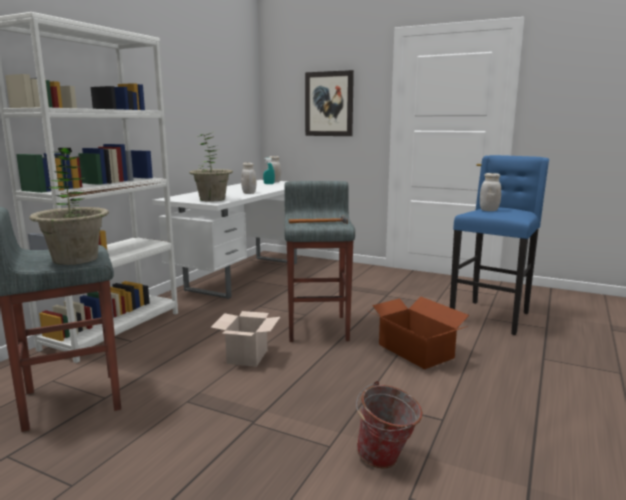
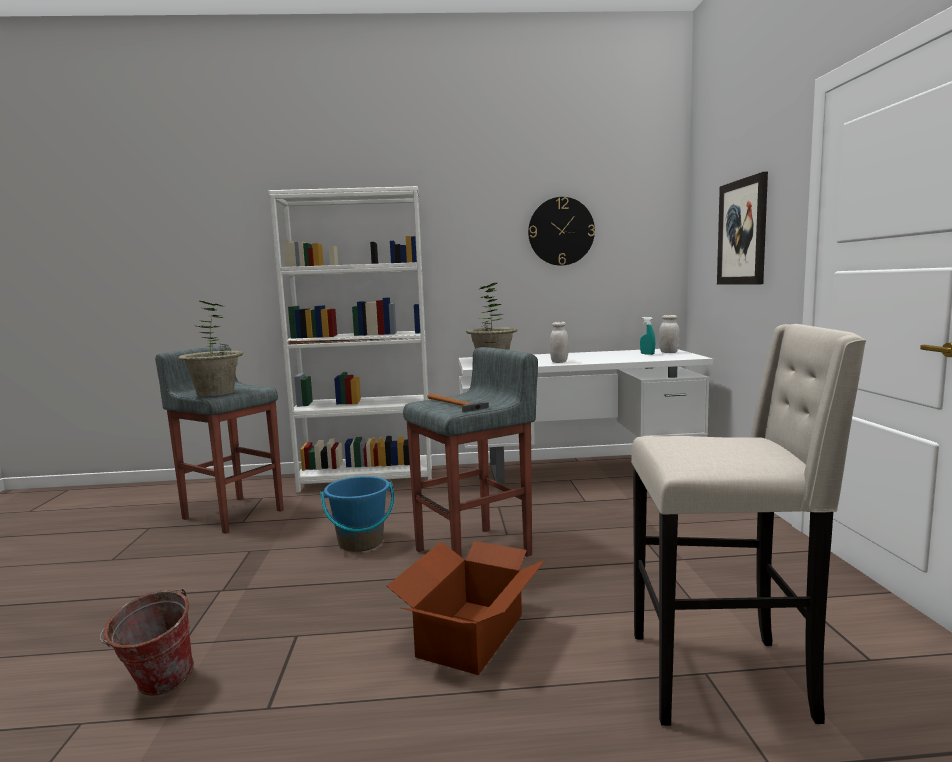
camera: 60 degrees right, 5 degrees down
cardboard box [210,311,280,367] -> blue bucket [320,476,394,552]
blue stool [450,155,549,335] -> beige stool [631,324,867,726]
white jar [480,173,501,211] -> none
none -> wall clock [528,197,595,266]

